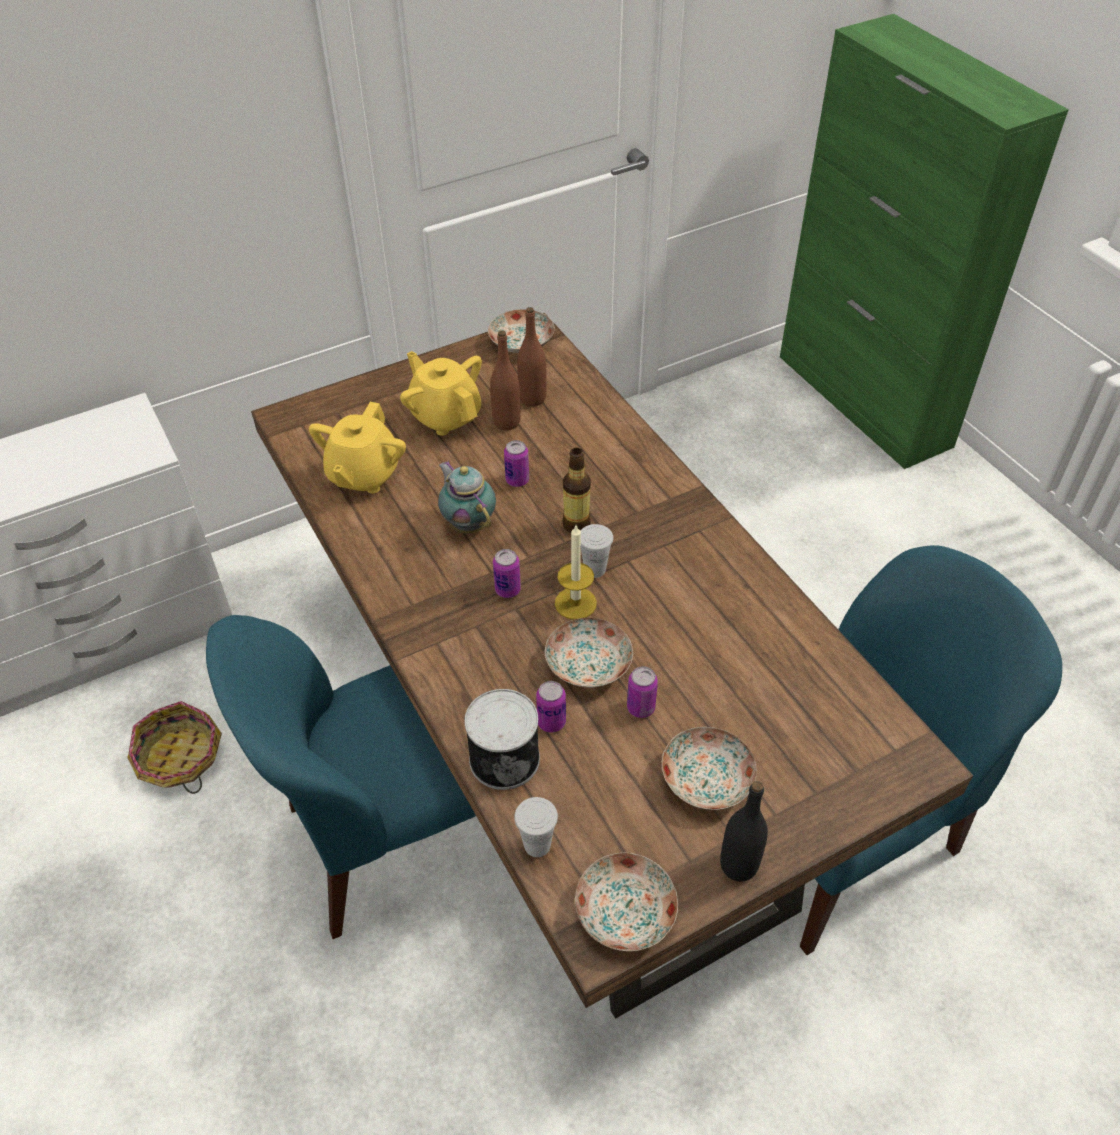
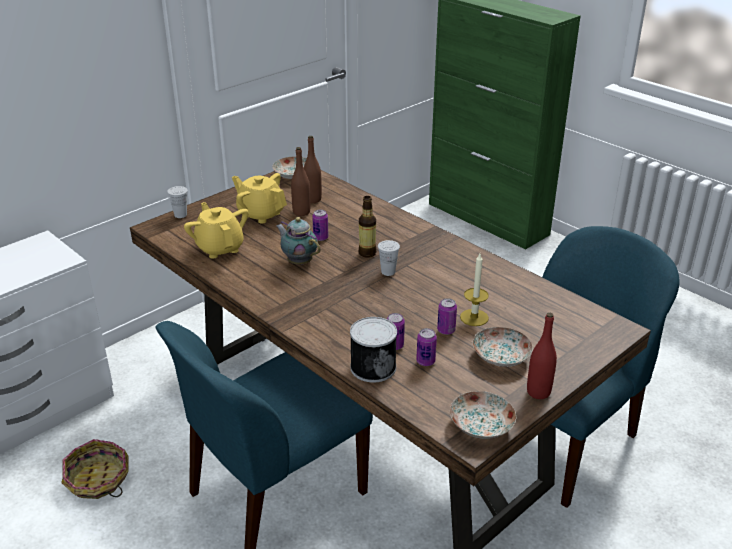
camera: 15 degrees left, 15 degrees down
yellow teapot [309,402,406,493] -> yellow teapot turned 150 degrees clockwise [184,202,249,259]
can [493,549,521,598] -> can moved to [416,328,437,366]
white cup [514,797,558,857] -> white cup moved to [167,186,188,218]
plate [545,618,633,688] -> none
candle [555,525,597,620] -> candle moved to [460,254,489,326]
black bottle [720,781,768,882] -> red bottle [527,313,557,399]

